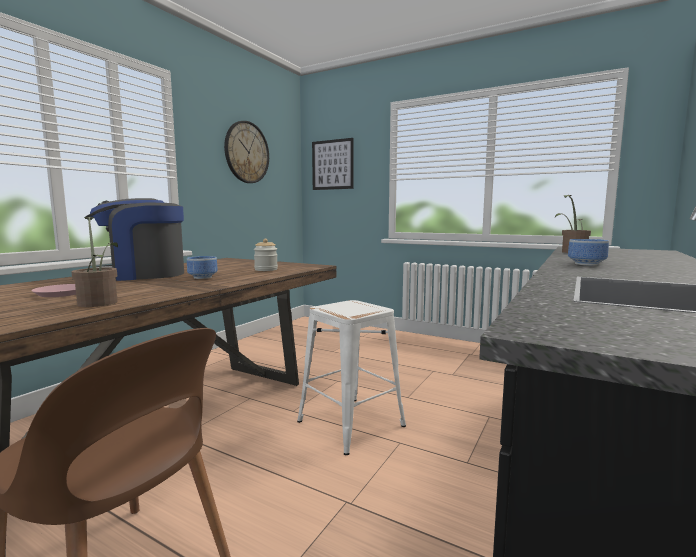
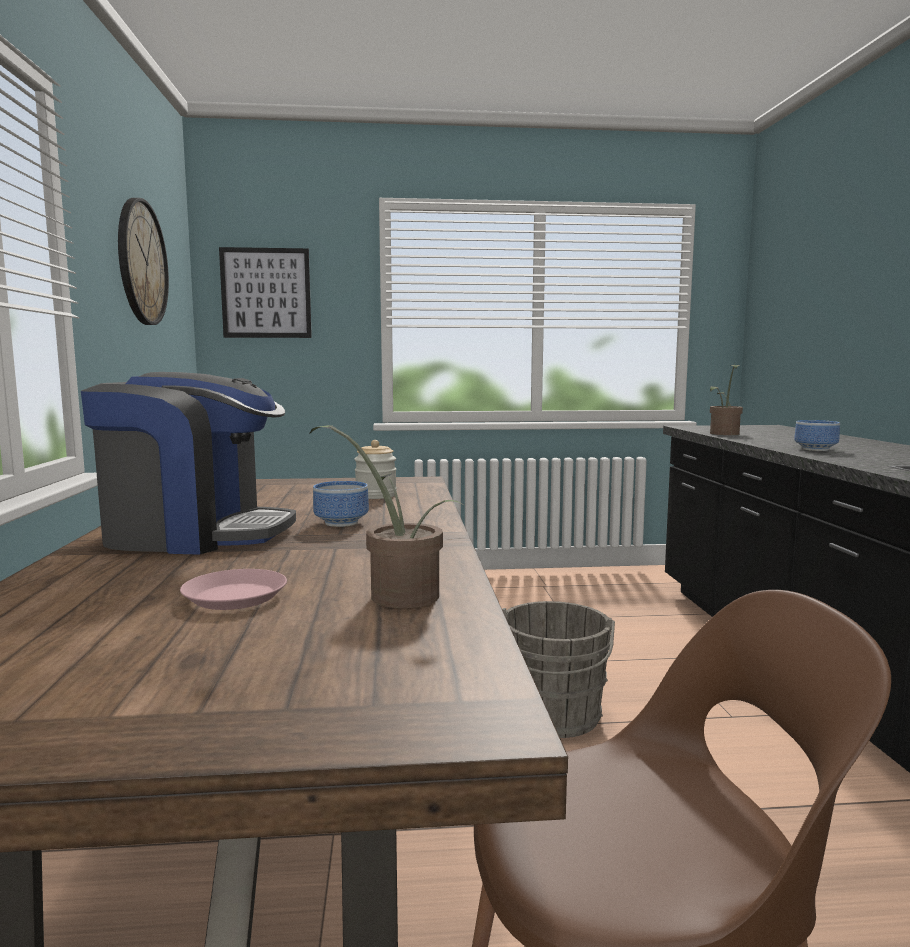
camera: 35 degrees left, 0 degrees up
coffee machine [85,198,184,281] -> coffee machine turned 120 degrees counterclockwise [81,372,296,555]
white stool [297,300,406,455] -> grey bucket [502,601,615,738]

